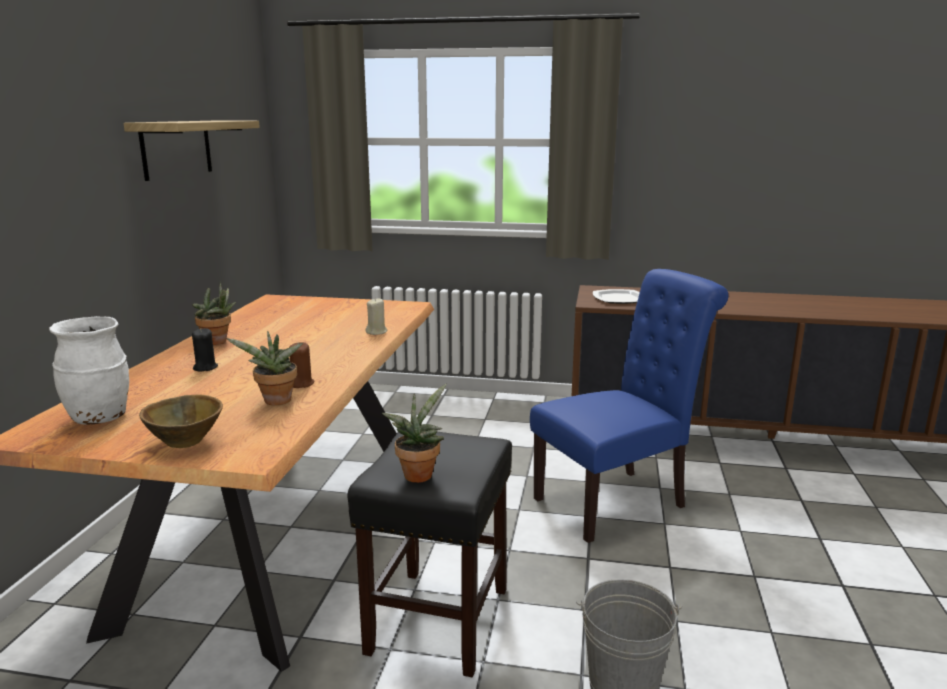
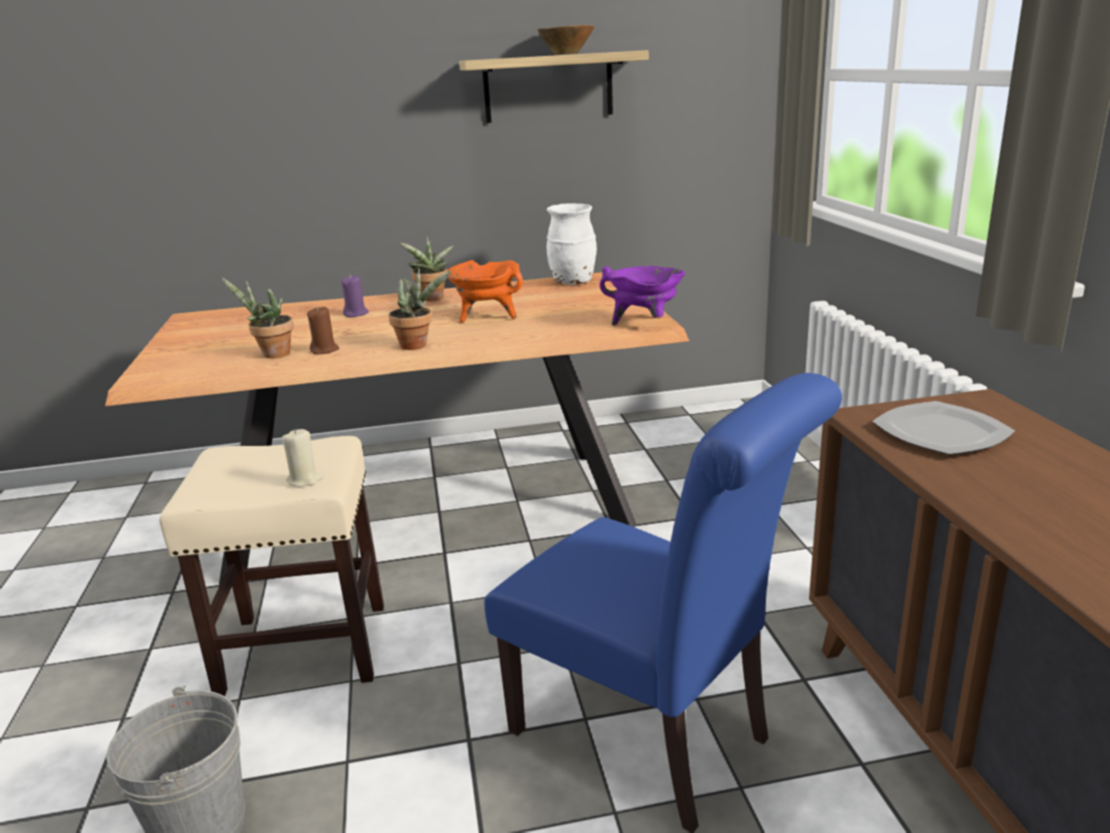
camera: 70 degrees right, 5 degrees up
white vase [49,316,129,425] -> white vase moved to [547,203,597,285]
brown bowl [139,394,223,448] -> brown bowl moved to [538,25,594,55]
black candle [192,328,218,372] -> purple candle [341,274,369,317]
black stool [348,430,512,677] -> beige stool [159,436,384,696]
beige candle [365,298,387,335] -> beige candle moved to [281,429,324,487]
potted plant [382,384,447,483] -> potted plant moved to [389,267,452,350]
none -> orange cooking pot [446,260,523,322]
none -> purple cooking pot [600,266,686,326]

